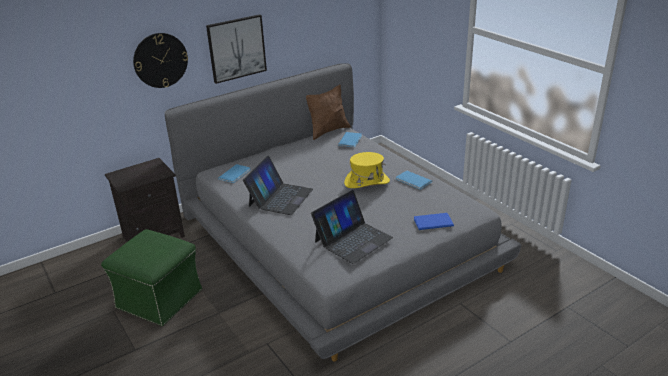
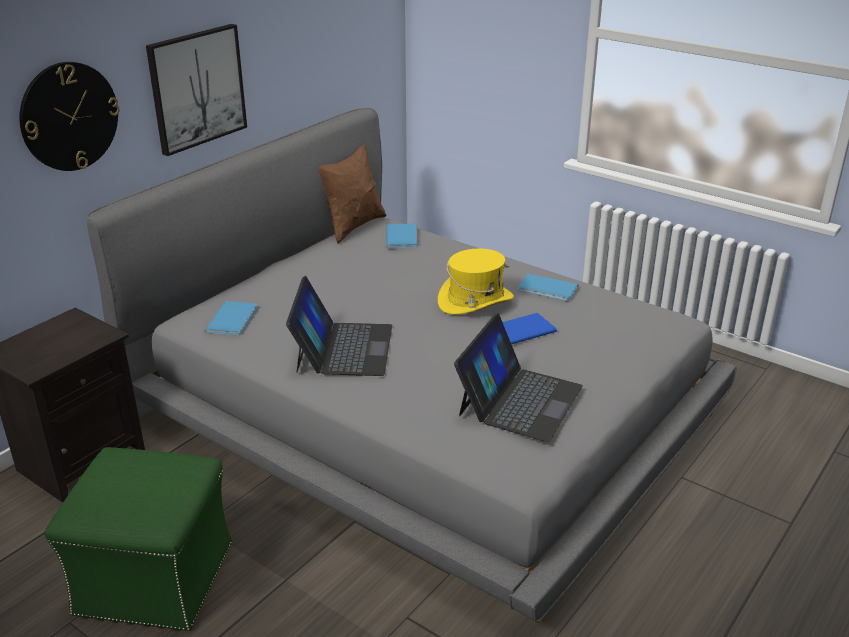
camera: 20 degrees left, 0 degrees up
blue book [414,213,454,230] -> blue book moved to [503,313,557,344]

